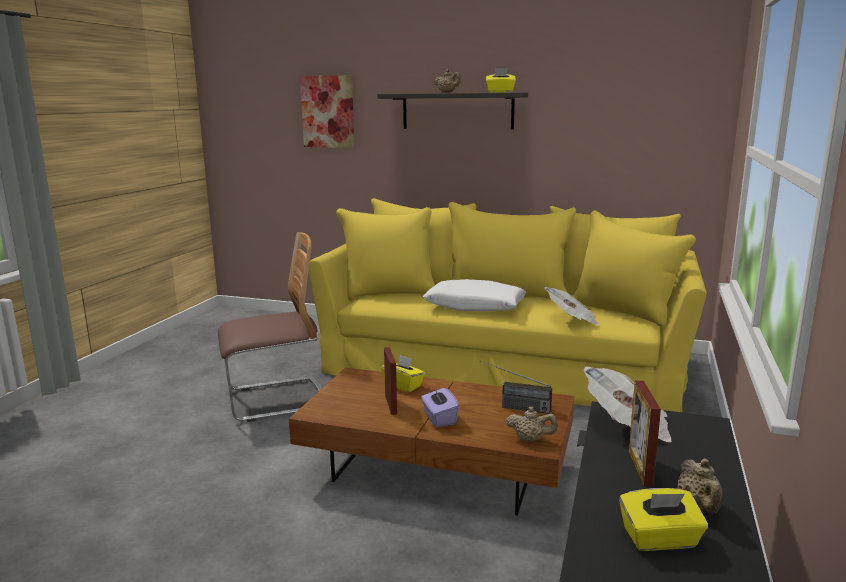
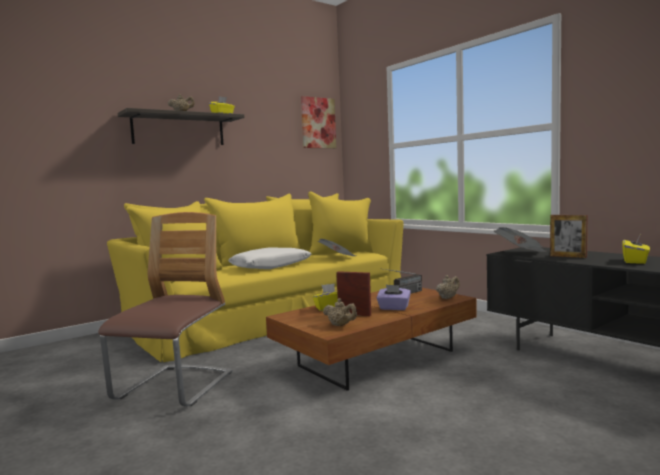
camera: 55 degrees left, 10 degrees down
picture [300,75,355,148] -> picture moved to [301,96,336,148]
beige teapot [677,459,722,514] -> beige teapot moved to [323,298,357,326]

